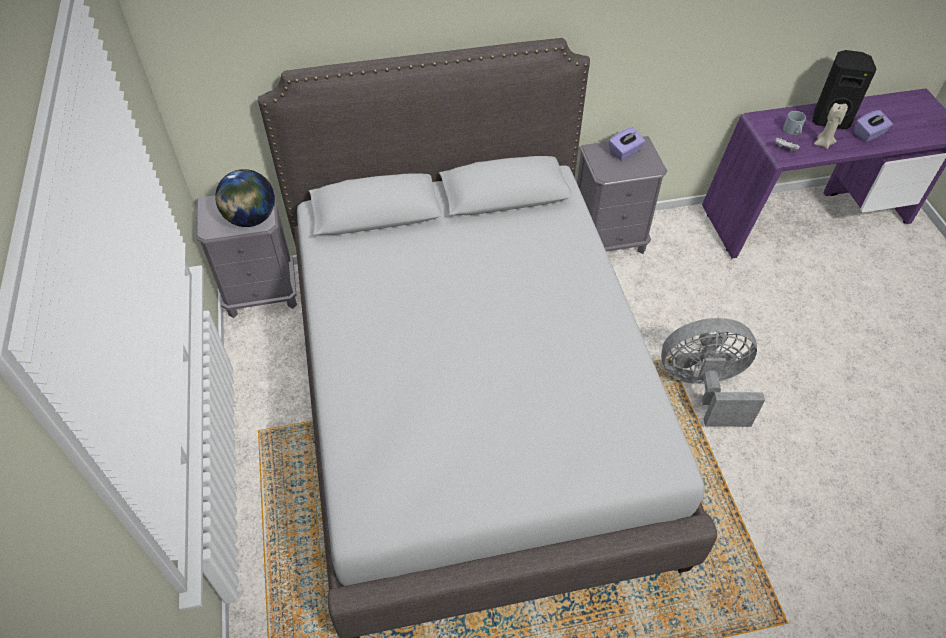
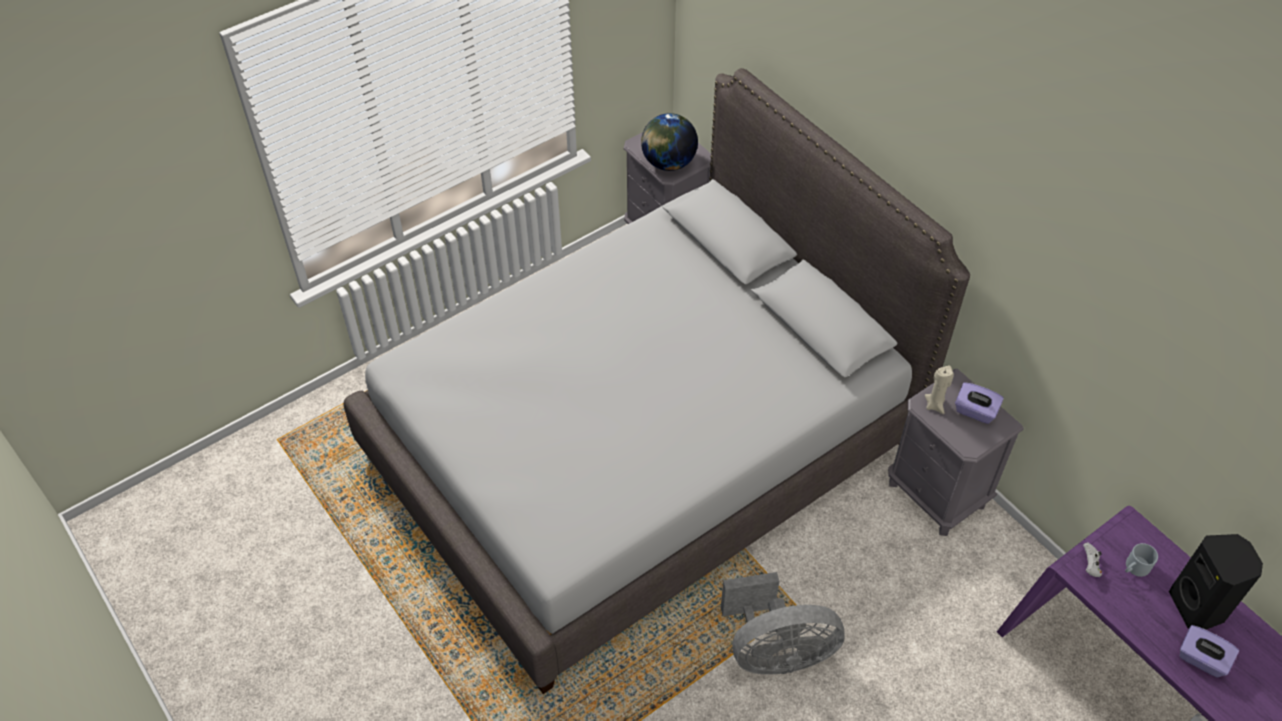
camera: 65 degrees right, 0 degrees up
grey fan [661,318,765,427] -> grey fan turned 105 degrees clockwise [721,572,845,675]
beige candle [814,103,848,149] -> beige candle moved to [925,365,954,414]

